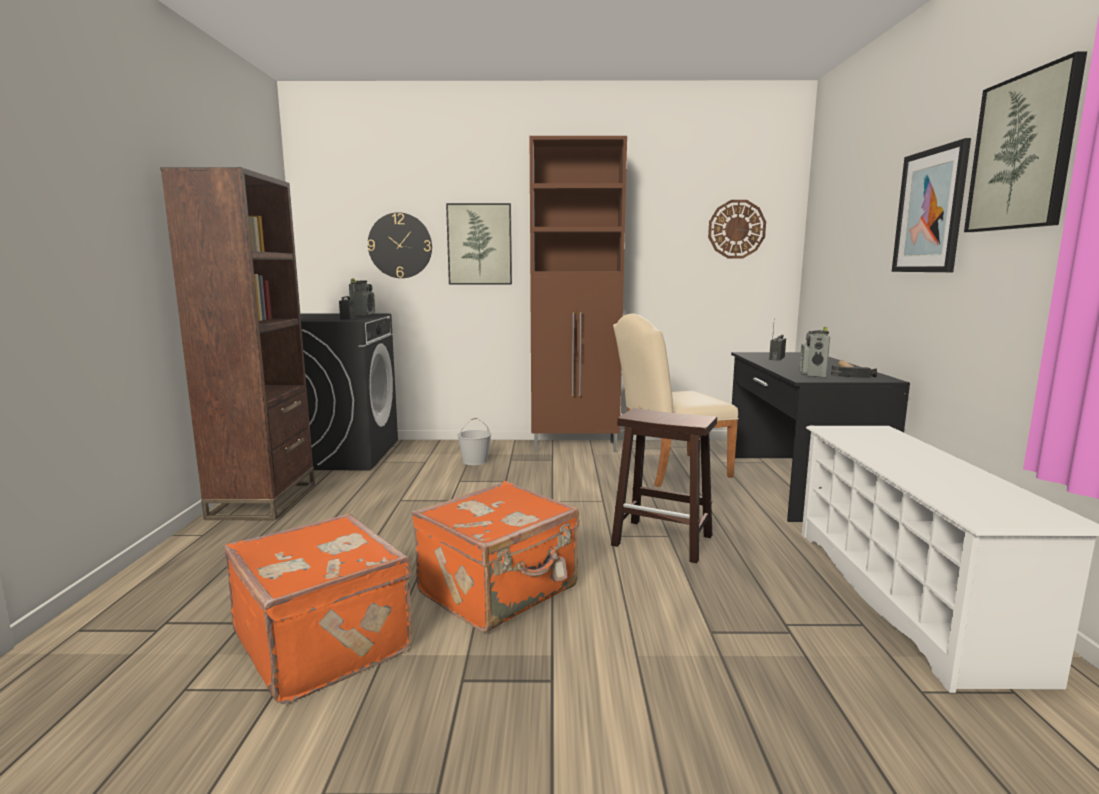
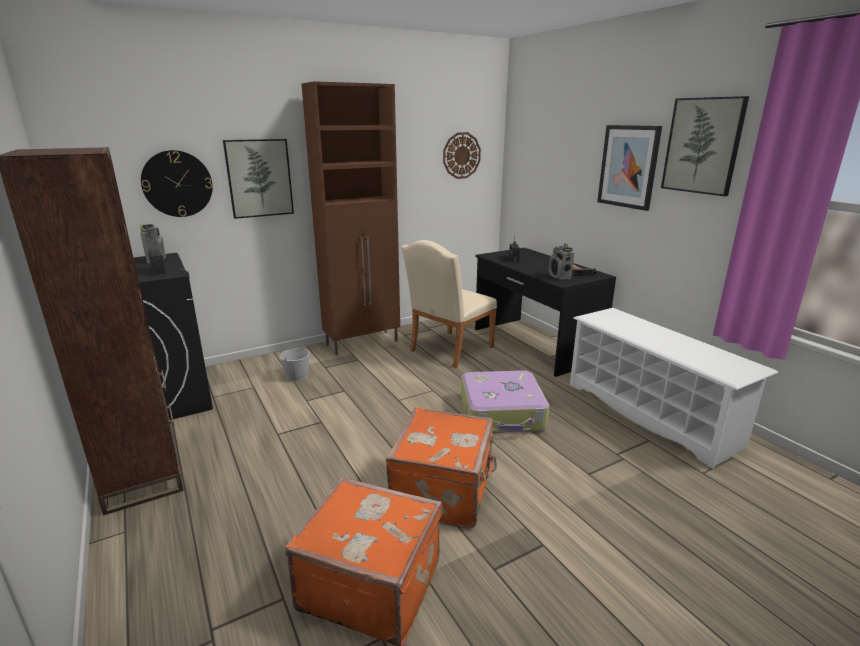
camera: 30 degrees left, 10 degrees up
brown stool [611,408,717,563] -> suitcase [461,370,550,433]

